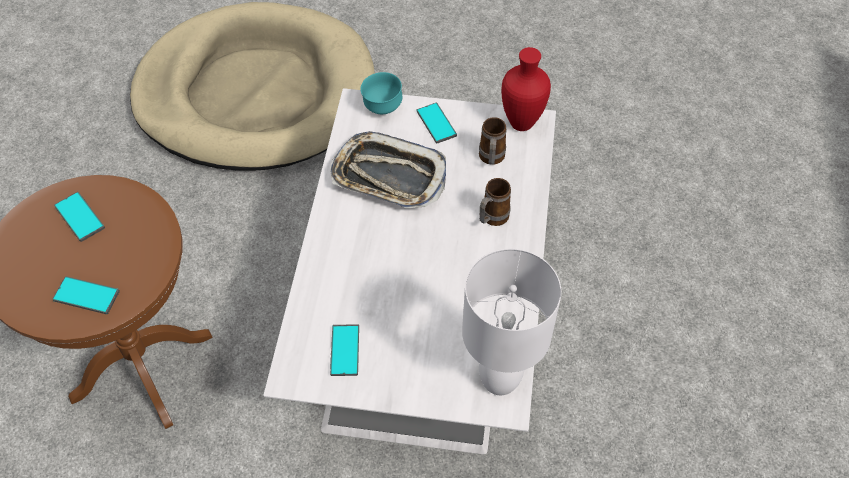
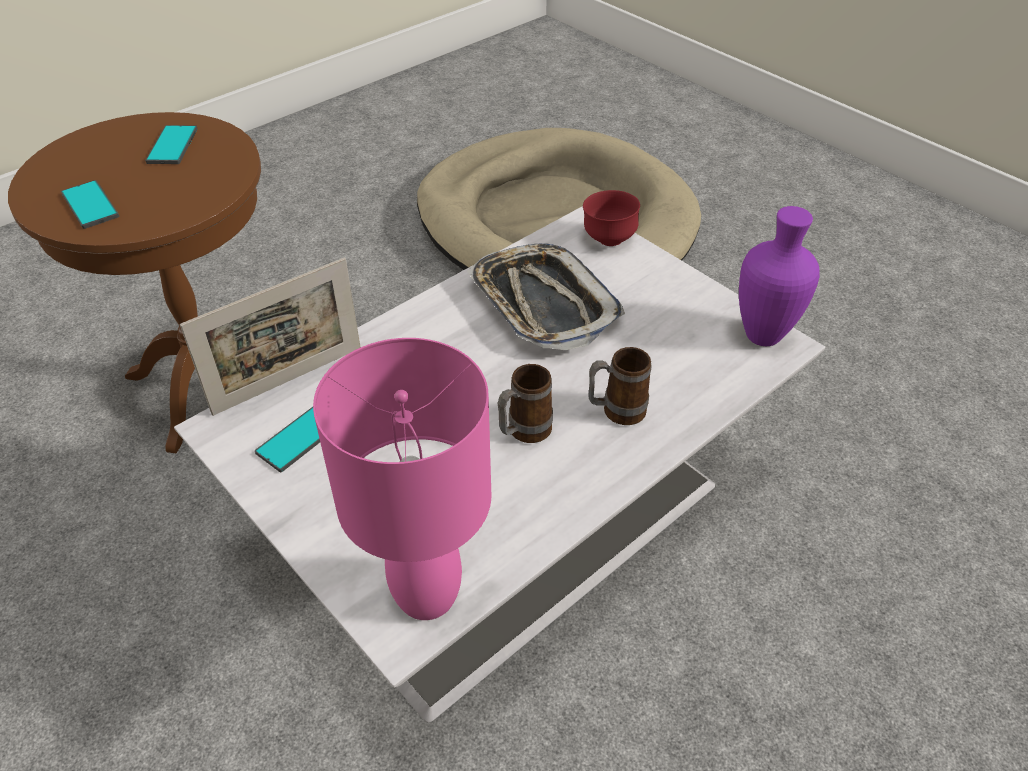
camera: 40 degrees right, 10 degrees down
turquoise bowl [360,72,402,114] -> red bowl [583,190,640,246]
phone [417,103,457,143] -> none
white table lamp [462,249,561,395] -> pink table lamp [313,338,491,620]
mug [479,117,506,165] -> mug moved to [498,364,553,443]
red vase [501,47,551,131] -> purple vase [739,206,820,346]
none -> picture frame [180,258,361,416]

